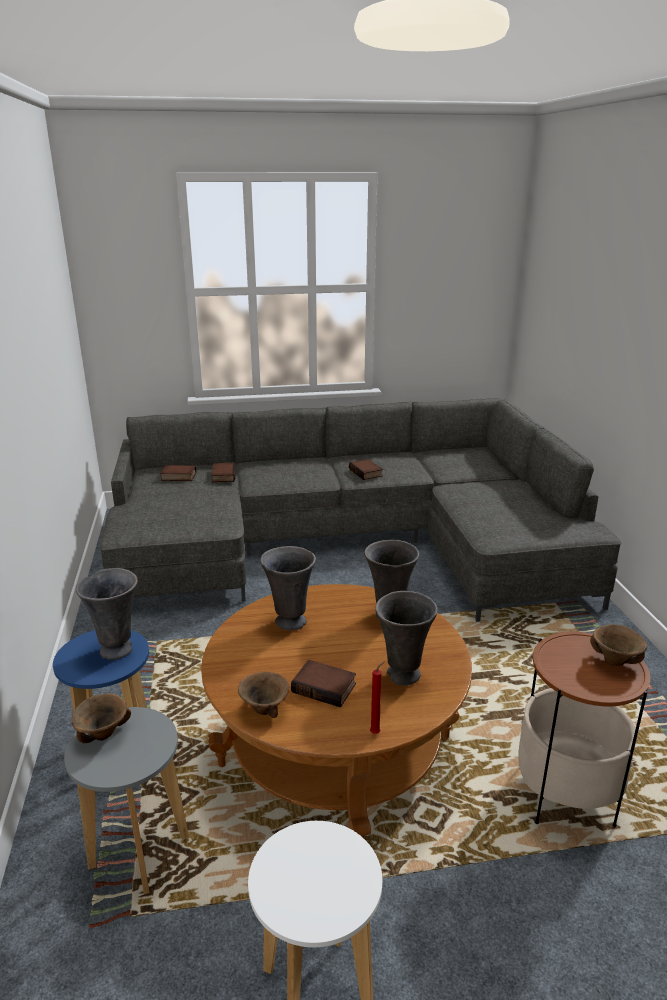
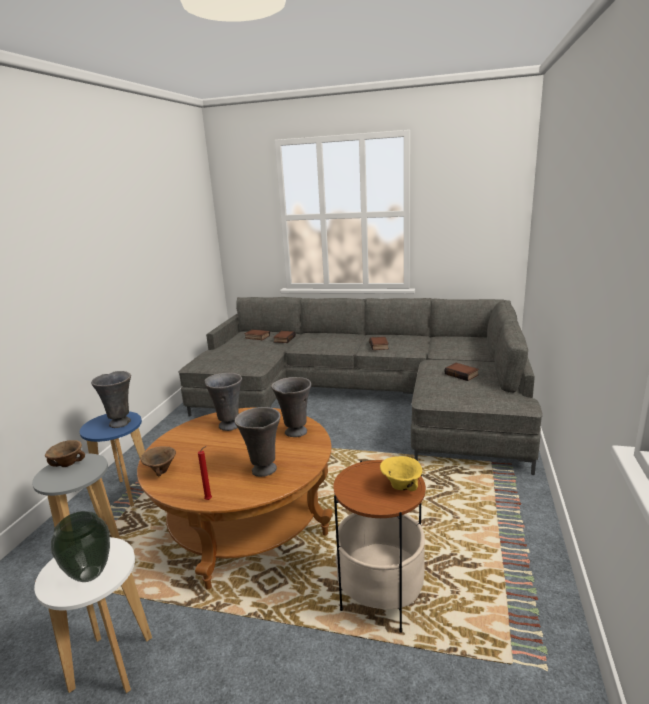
camera: 25 degrees right, 5 degrees down
book [291,660,356,708] -> book moved to [445,363,479,381]
brown bowl [590,624,647,666] -> yellow bowl [380,456,422,491]
none -> vase [51,511,110,582]

